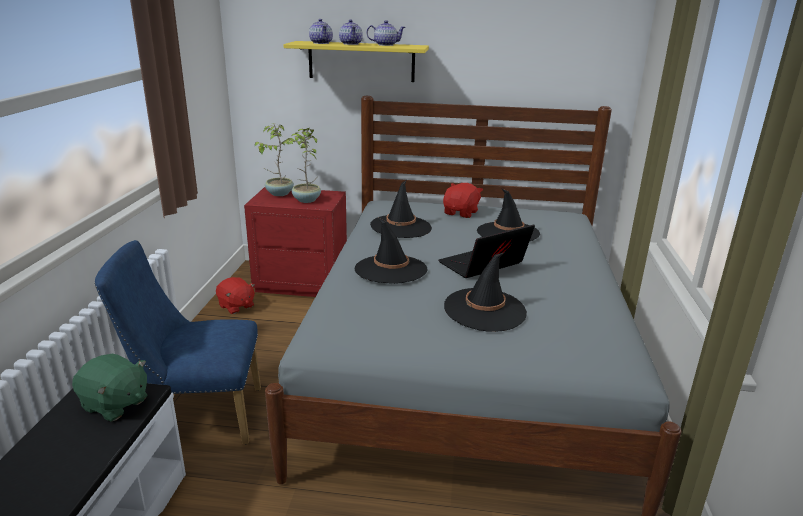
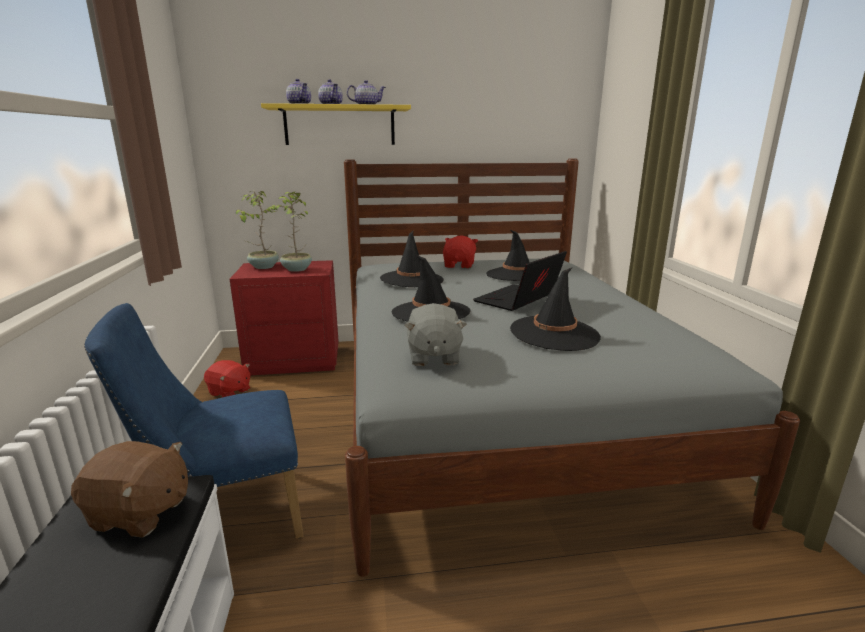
camera: 15 degrees left, 5 degrees down
green plush toy [72,353,148,422] -> brown plush toy [71,441,188,538]
none -> grey plush toy [404,303,467,366]

